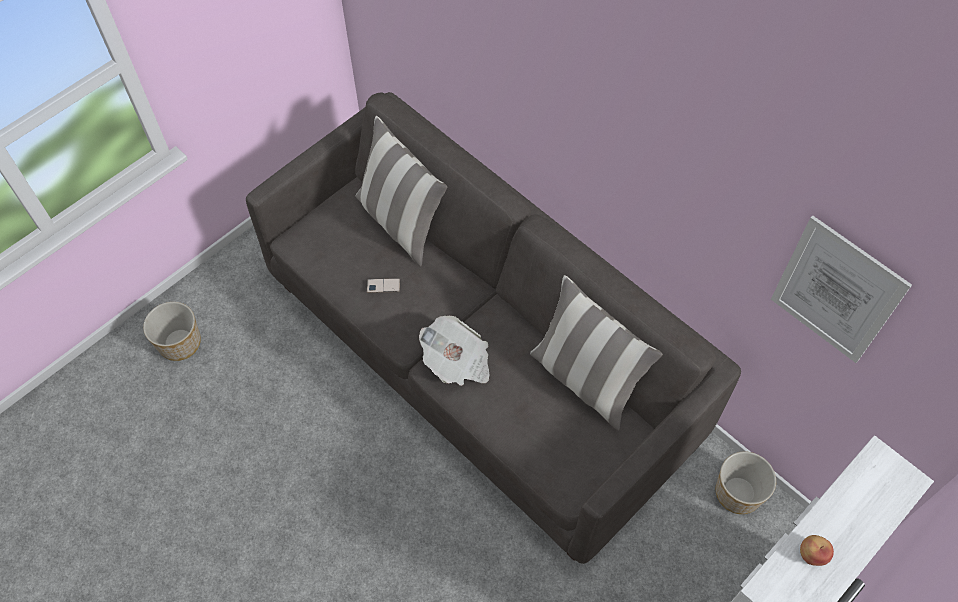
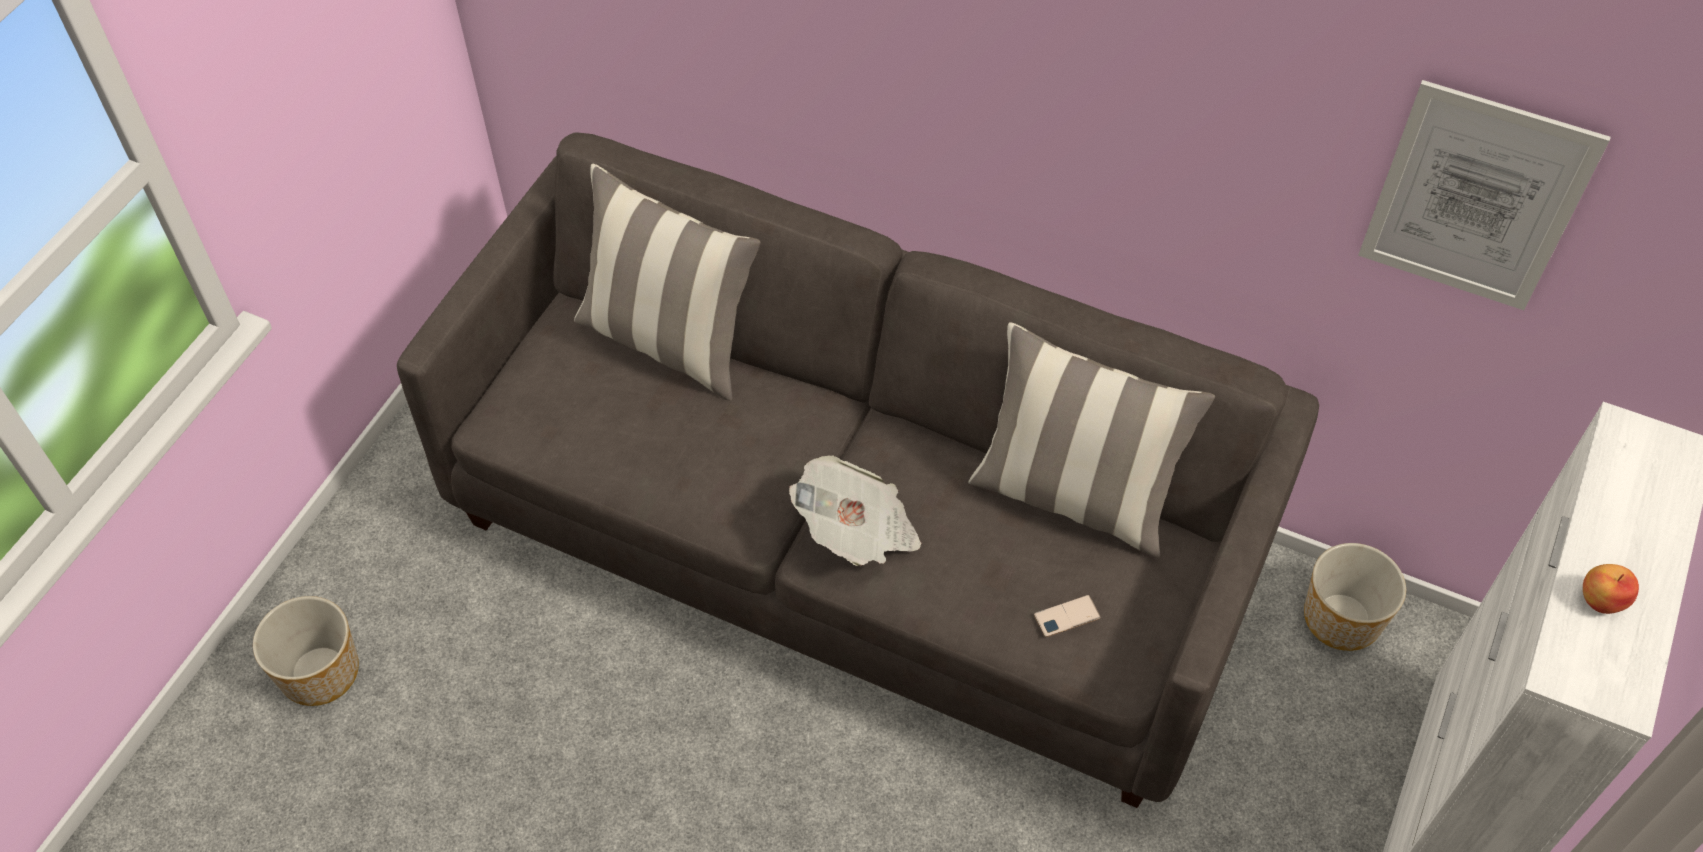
camera: 20 degrees left, 5 degrees down
phone [367,279,400,293] -> phone moved to [1034,595,1101,637]

